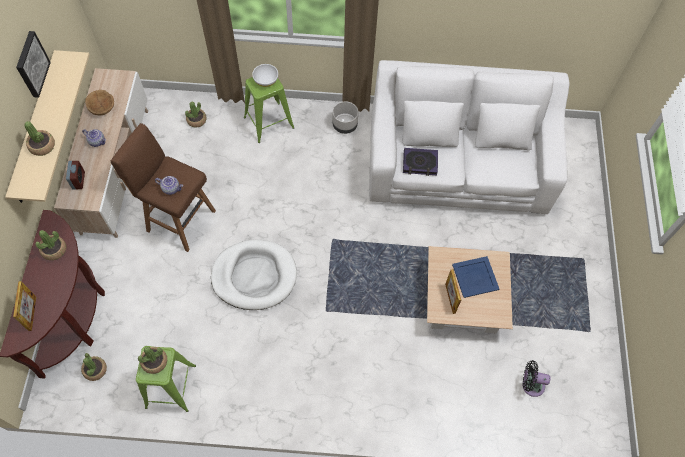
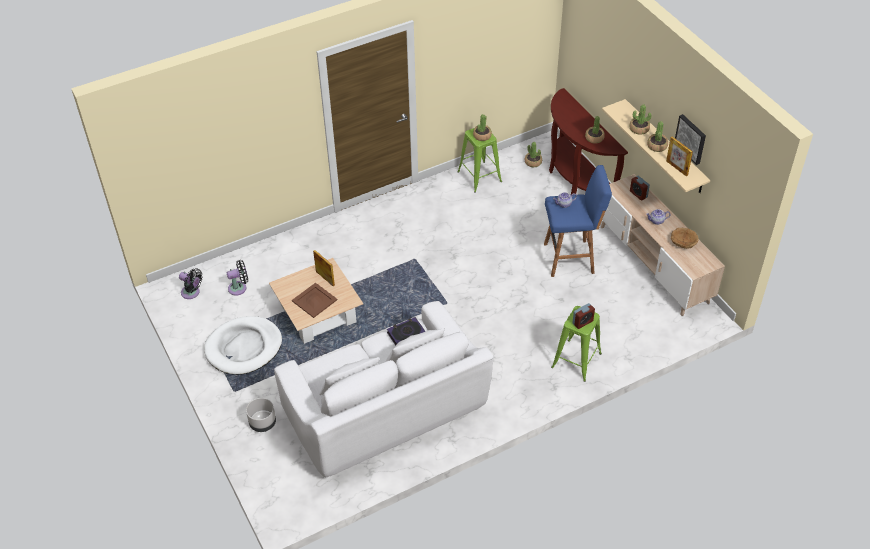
camera: 150 degrees right, 15 degrees down
picture frame [13,281,36,331] -> picture frame moved to [666,137,693,176]
brown stool [111,123,216,252] -> blue stool [544,165,612,277]
potted plant [185,101,206,128] -> potted plant moved to [647,121,668,152]
white dog bed [211,239,297,310] -> white dog bed moved to [204,316,282,375]
white bowl [252,64,278,87] -> alarm clock [572,303,595,329]
grey planter [333,102,358,134] -> grey planter moved to [246,398,276,432]
blue tray [452,256,499,298] -> brown tray [292,283,337,318]
none -> black fan [179,269,203,299]

